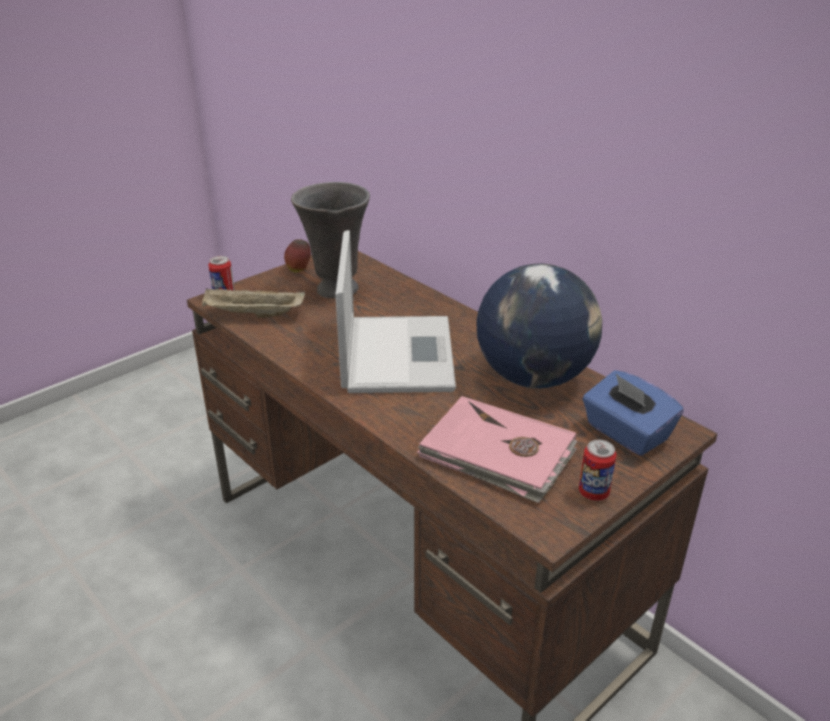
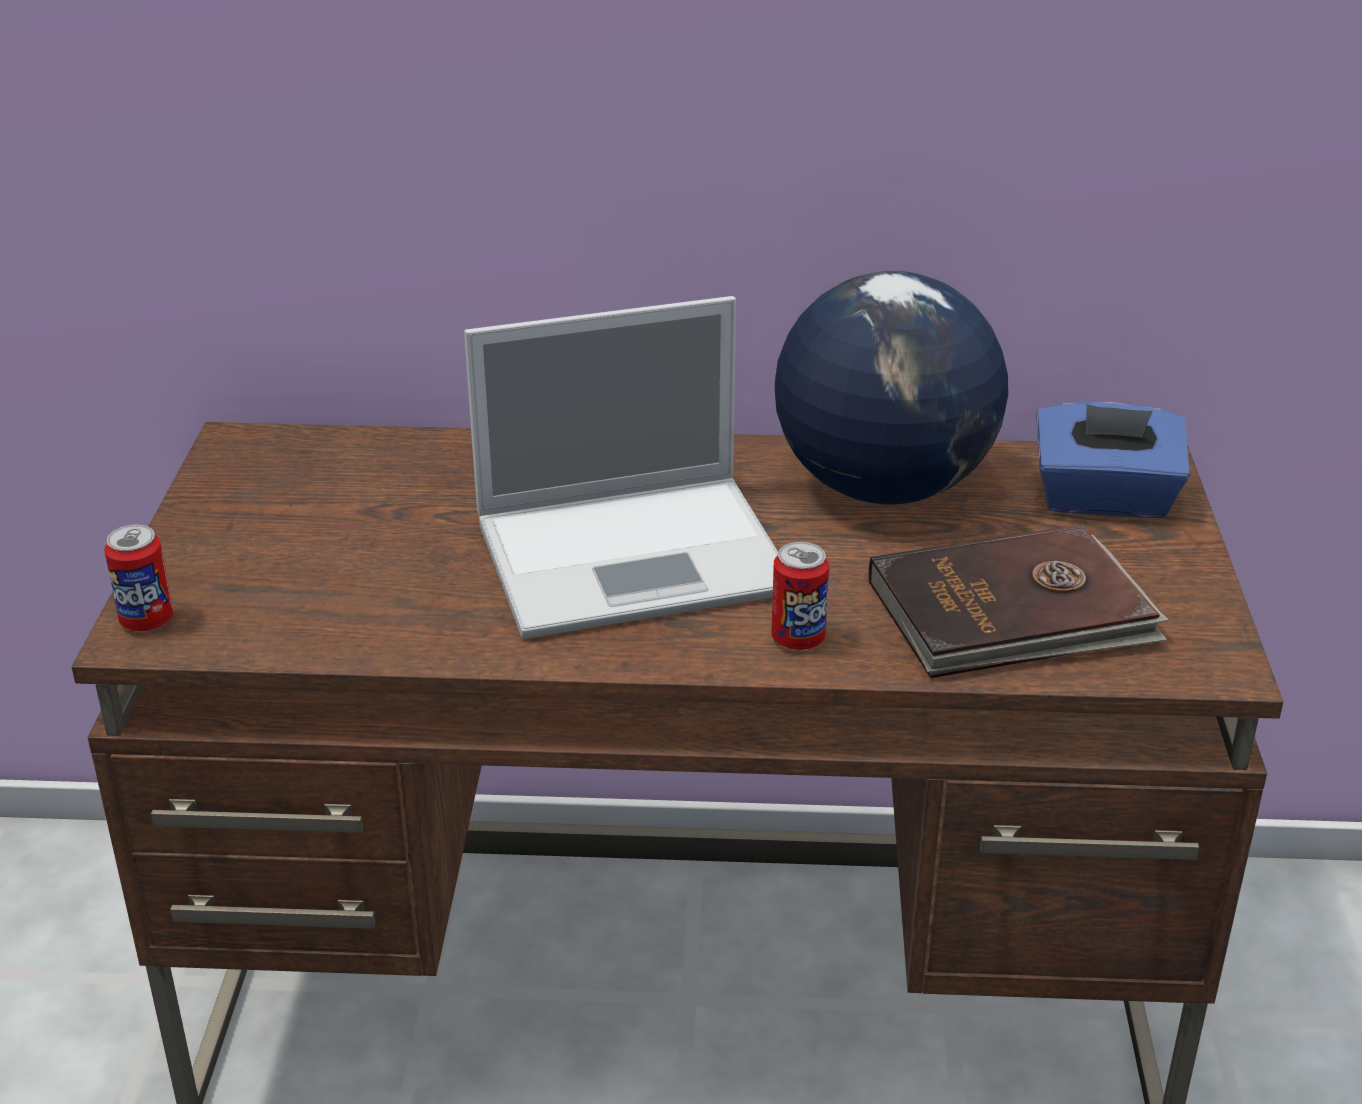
camera: 45 degrees left, 0 degrees up
beige tray [202,289,305,318] -> none
apple [284,239,311,272] -> none
grey vase [291,182,370,298] -> none
laptop [335,230,456,393] -> laptop turned 120 degrees clockwise [464,296,778,639]
pink book [417,396,577,503] -> brown book [869,525,1168,678]
can [579,440,616,501] -> can moved to [771,542,829,650]

